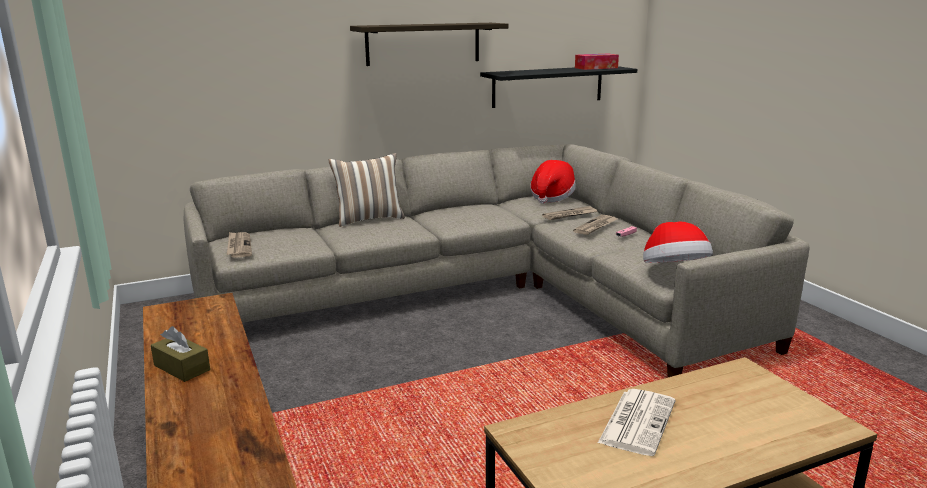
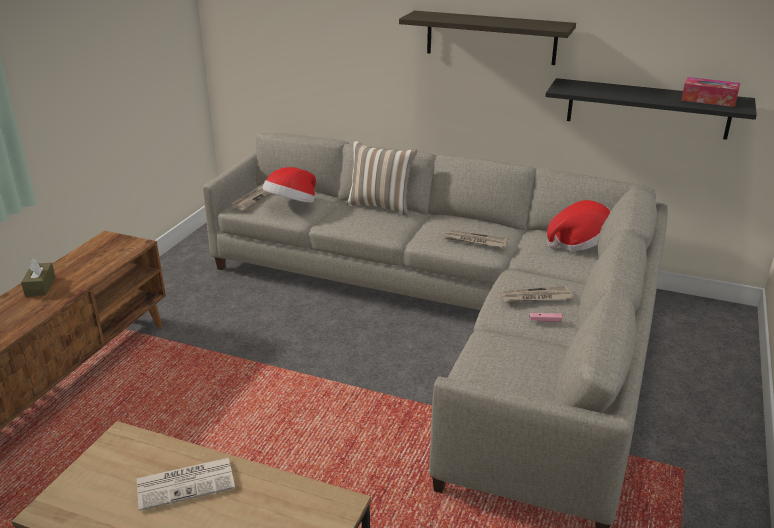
camera: 45 degrees right, 10 degrees up
newspaper [542,206,598,220] -> newspaper moved to [444,230,508,247]
hat [643,222,713,263] -> hat moved to [262,167,316,203]

